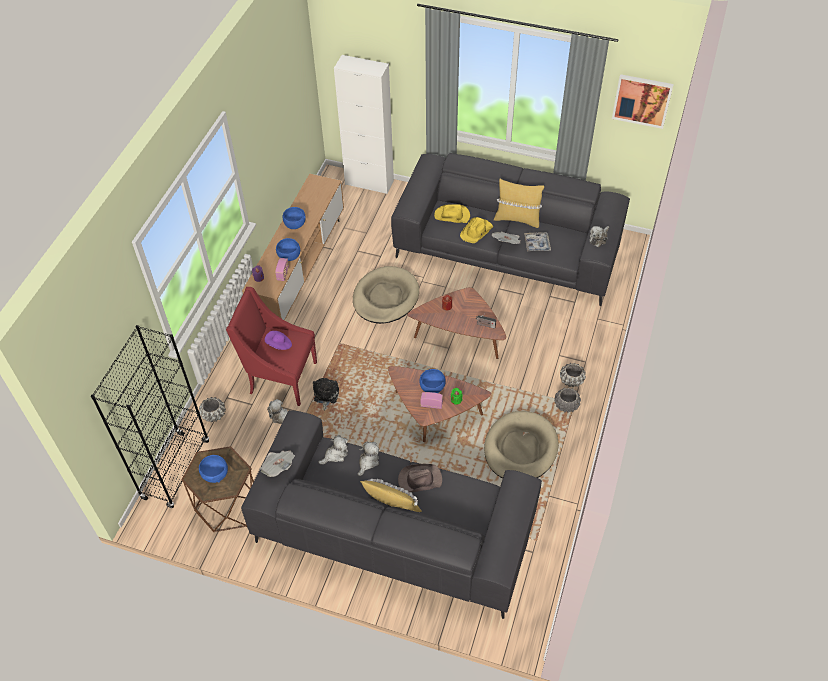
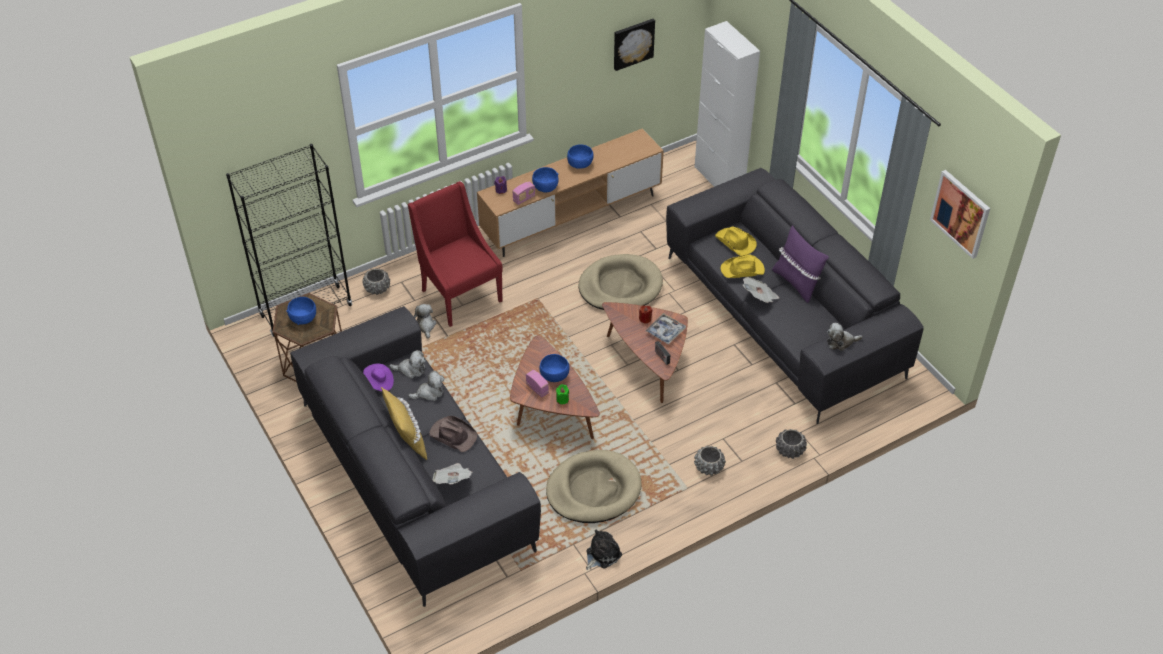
camera: 40 degrees right, 5 degrees down
newspaper [259,451,295,477] -> newspaper moved to [432,463,472,485]
purple hat [265,331,292,350] -> purple hat moved to [363,363,394,391]
plush toy [312,378,339,410] -> plush toy moved to [586,530,622,570]
yellow pillow [494,179,544,228] -> purple pillow [772,225,829,303]
tray [524,232,551,252] -> tray moved to [645,313,686,344]
grey planter [554,388,581,413] -> grey planter moved to [776,429,807,459]
none -> picture [614,19,655,71]

